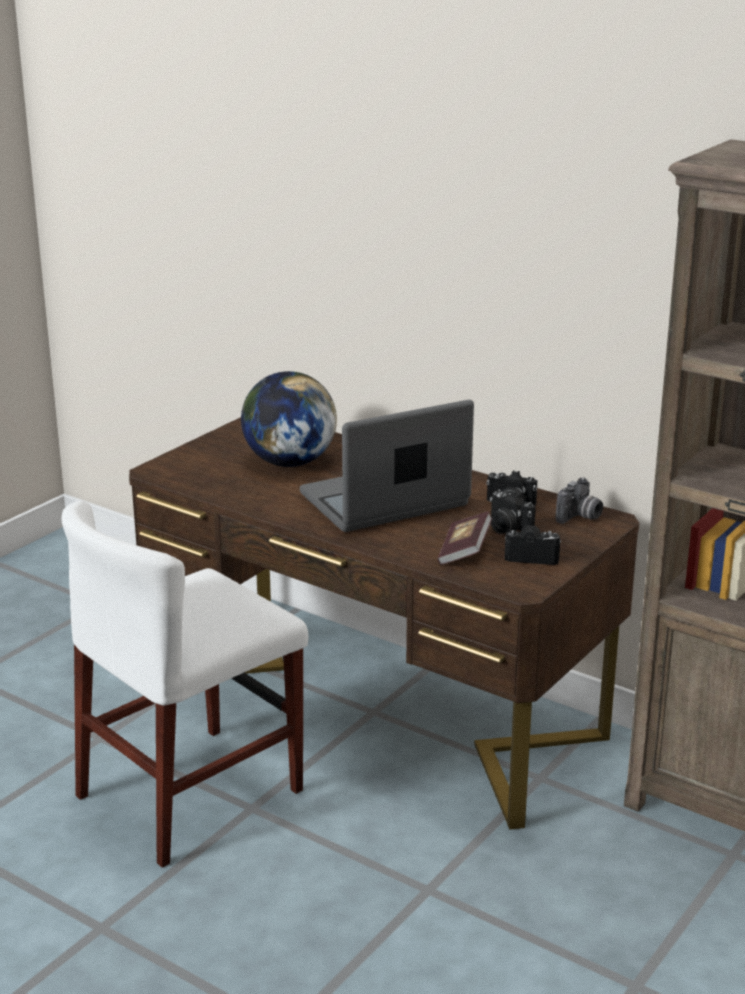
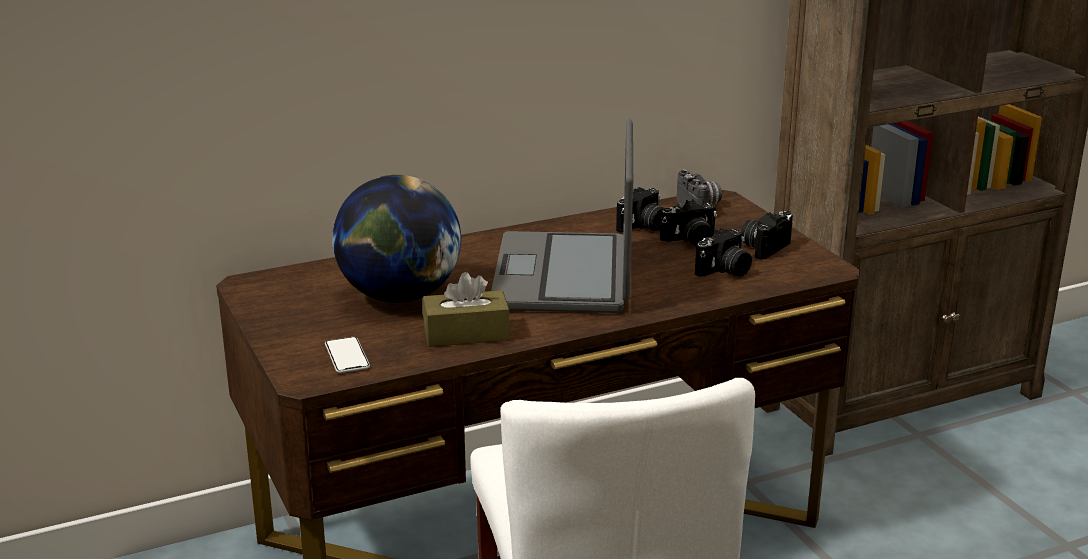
camera: 60 degrees left, 0 degrees up
book [438,511,492,565] -> camera [695,228,752,277]
none -> phone [325,337,370,373]
none -> brown tissue box [423,272,510,347]

